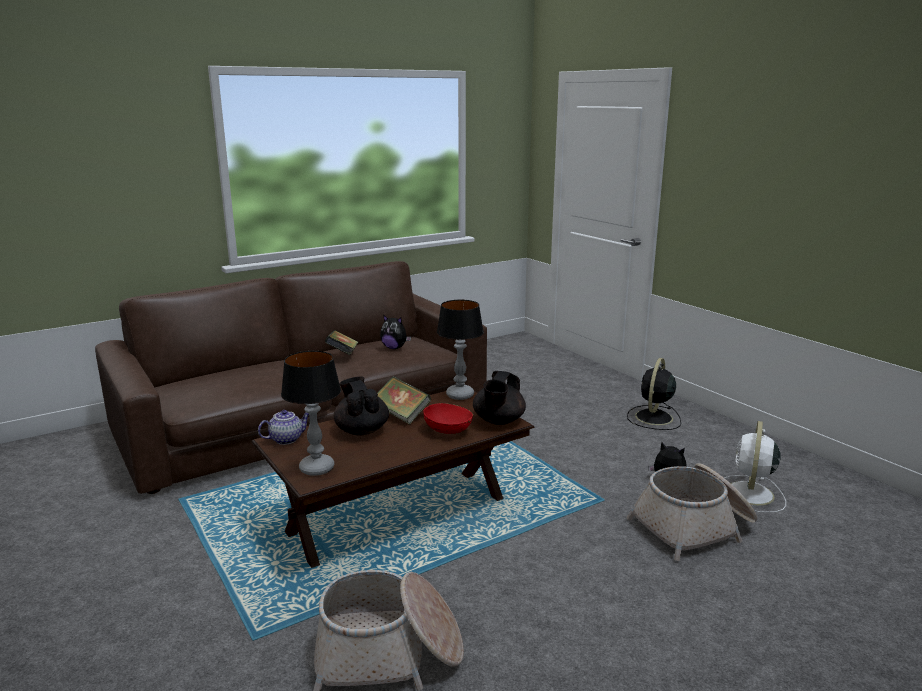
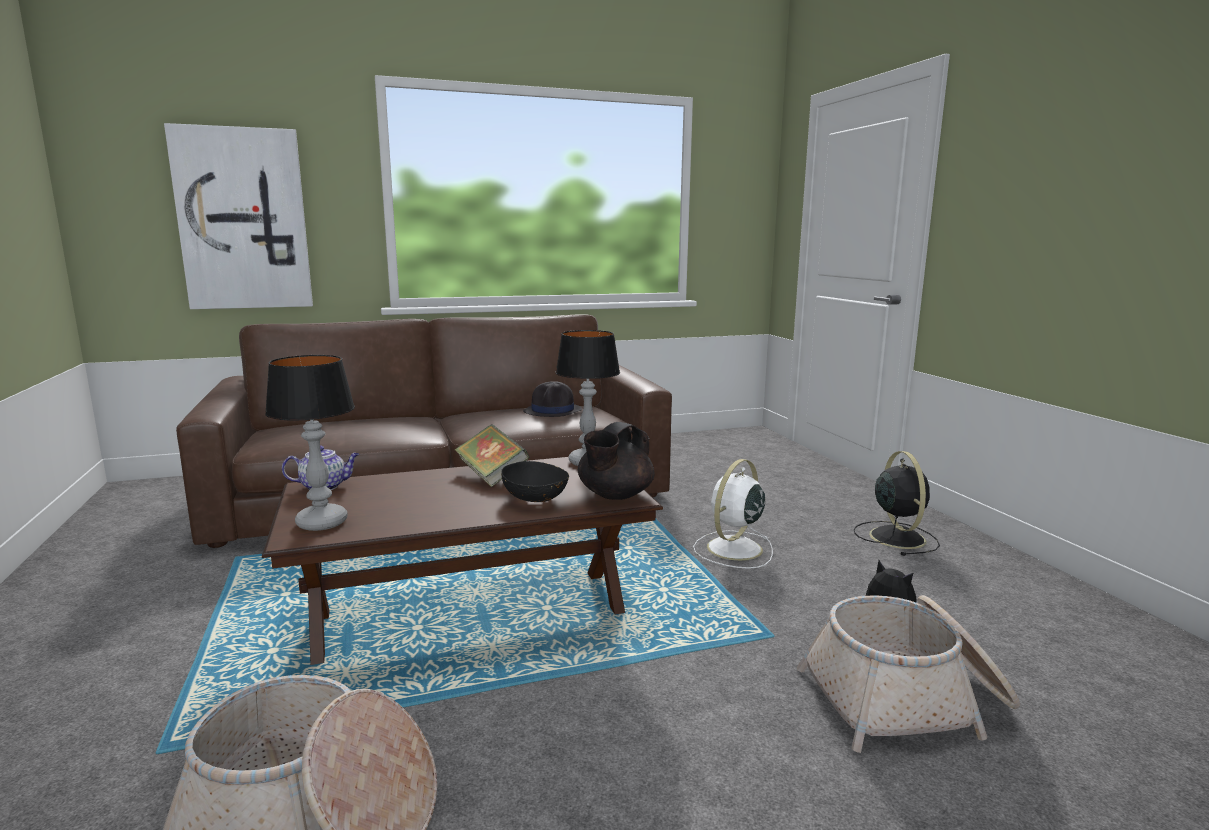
camera: 15 degrees right, 5 degrees down
book [325,330,358,355] -> none
black teapot [334,377,389,436] -> none
plush toy [380,315,411,349] -> black hat [523,381,583,417]
red bowl [424,403,473,434] -> black bowl [501,461,569,502]
black fan [627,358,681,430] -> black fan turned 135 degrees clockwise [854,451,940,556]
white fan [725,421,786,513] -> white fan moved to [693,459,773,569]
none -> picture [164,123,313,309]

